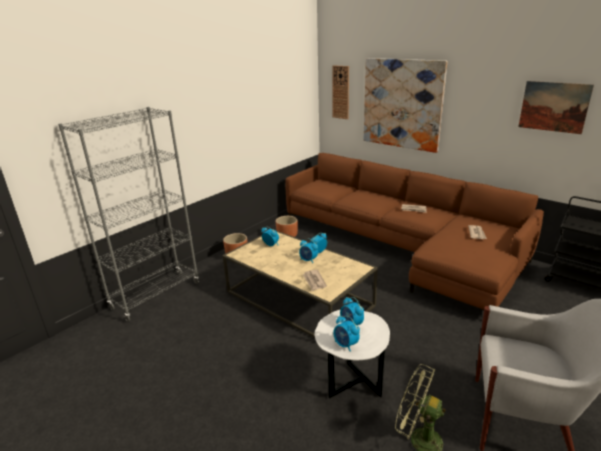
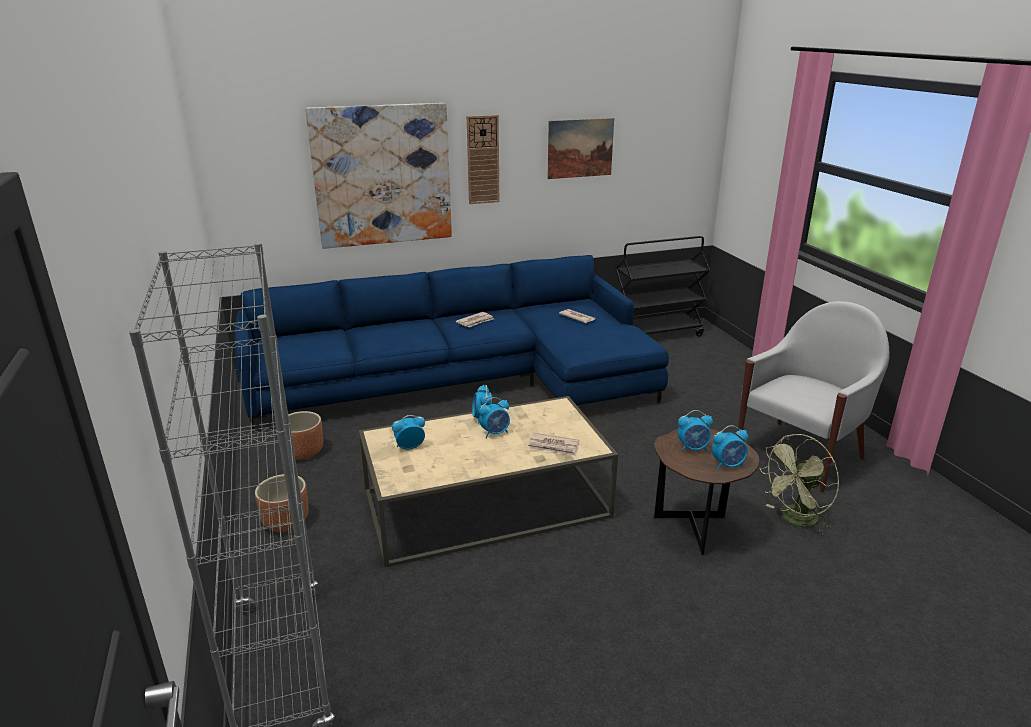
camera: 60 degrees left, 0 degrees up
brown sofa [285,153,544,311] -> blue sofa [235,255,669,432]
white side table [314,309,390,398] -> brown side table [654,428,760,555]
wall clock [332,65,349,119] -> wall clock moved to [467,115,499,204]

